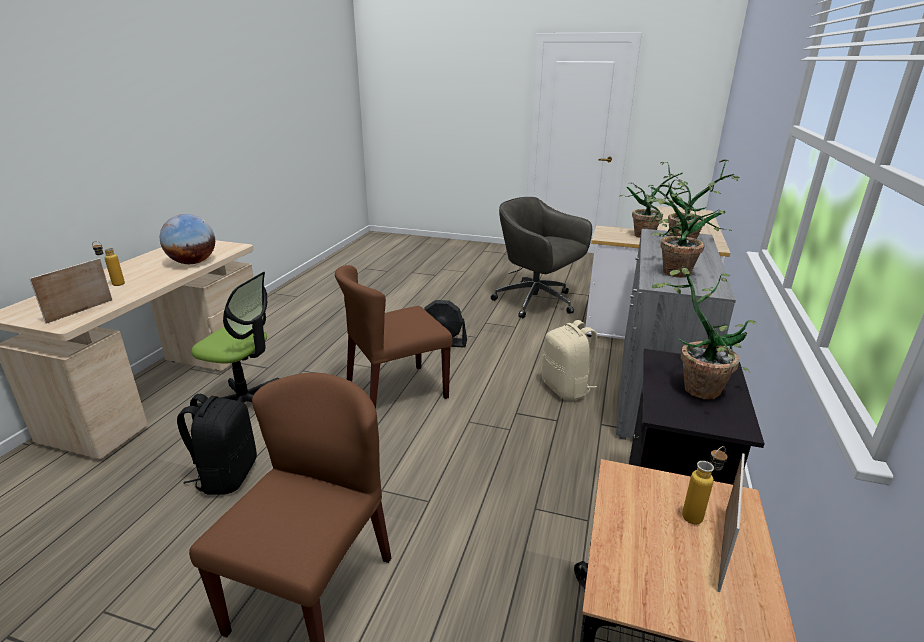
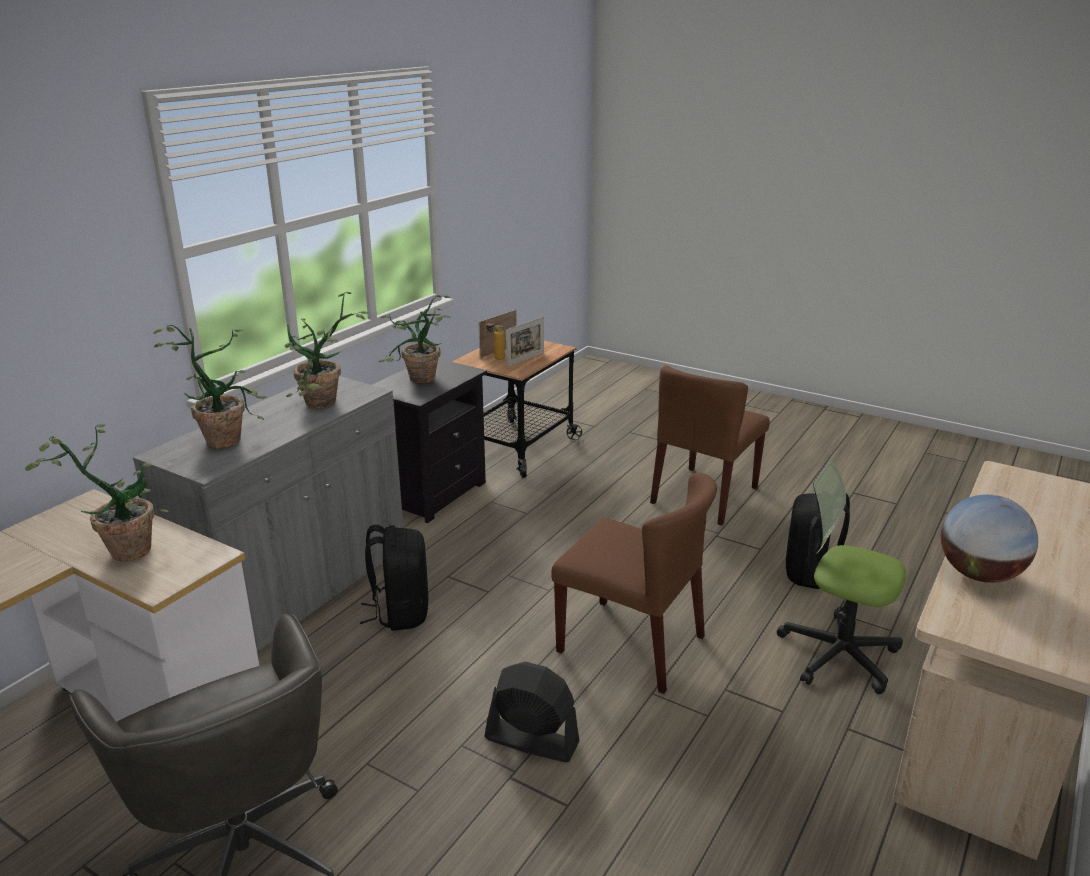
camera: 165 degrees left, 0 degrees up
picture frame [29,258,112,324] -> picture frame moved to [506,317,544,367]
bottle [92,241,125,286] -> none
brown chair [335,265,453,409] -> brown chair turned 45 degrees clockwise [551,472,717,694]
beige backpack [542,320,597,401] -> black backpack [360,525,428,631]

